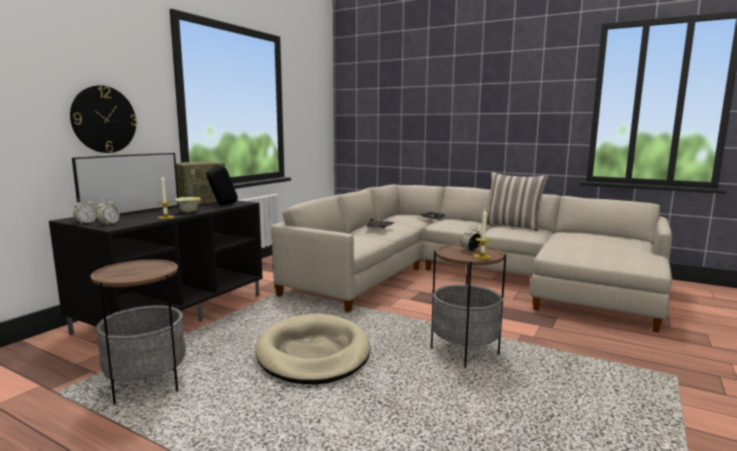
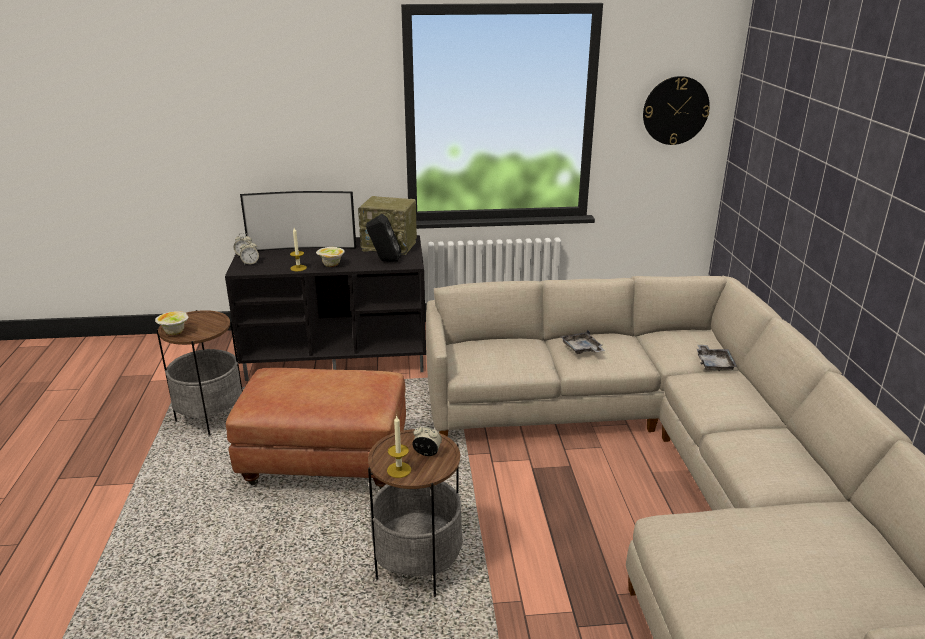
camera: 55 degrees right, 15 degrees up
wall clock [70,85,137,153] -> wall clock moved to [643,76,710,145]
beige dog bed [255,314,371,384] -> brown ottoman [226,368,406,489]
pillow [486,172,548,231] -> none
none -> bowl [155,311,189,335]

